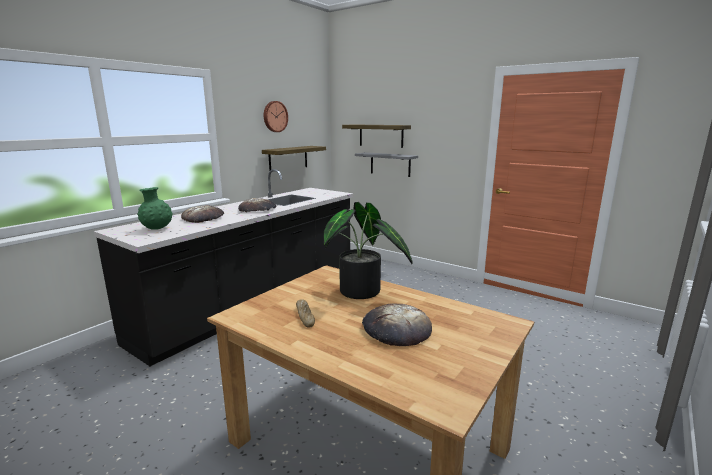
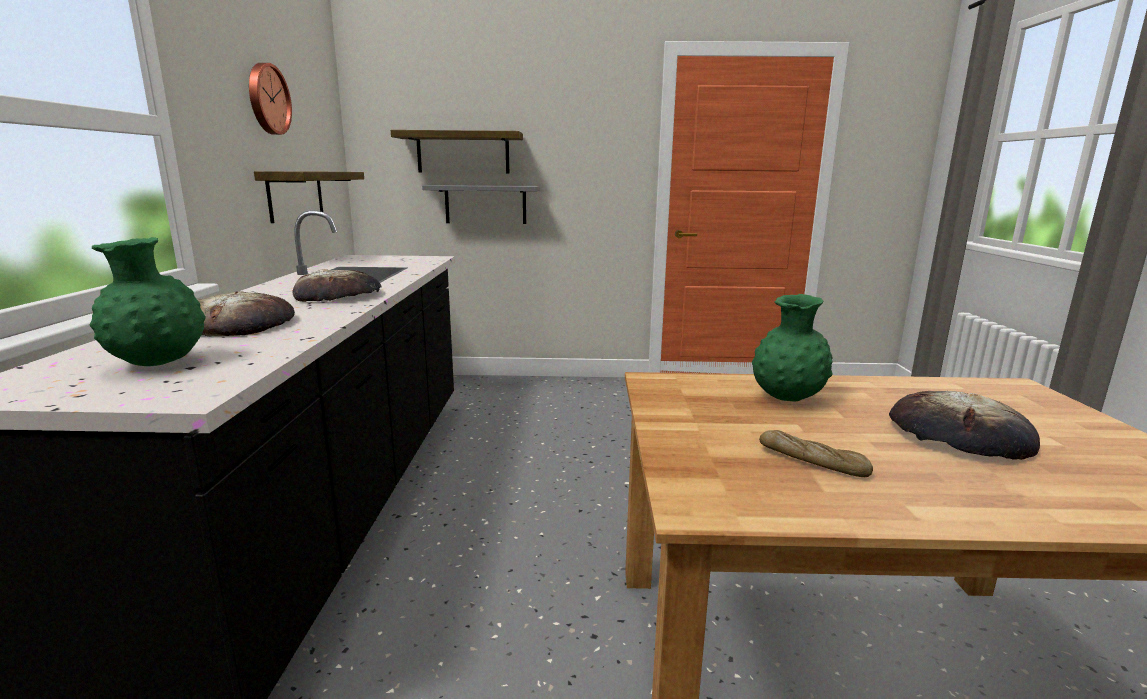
camera: 35 degrees left, 0 degrees up
potted plant [323,202,413,299] -> green vase [752,294,833,401]

